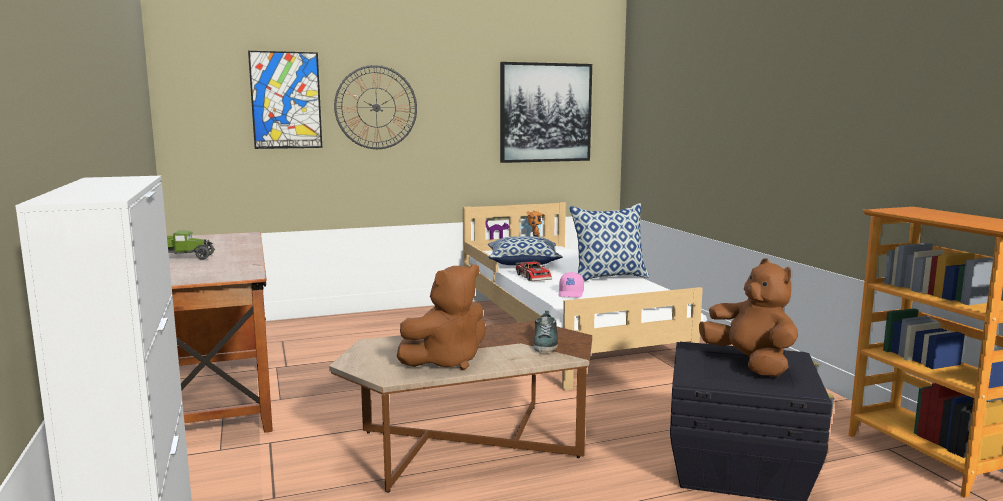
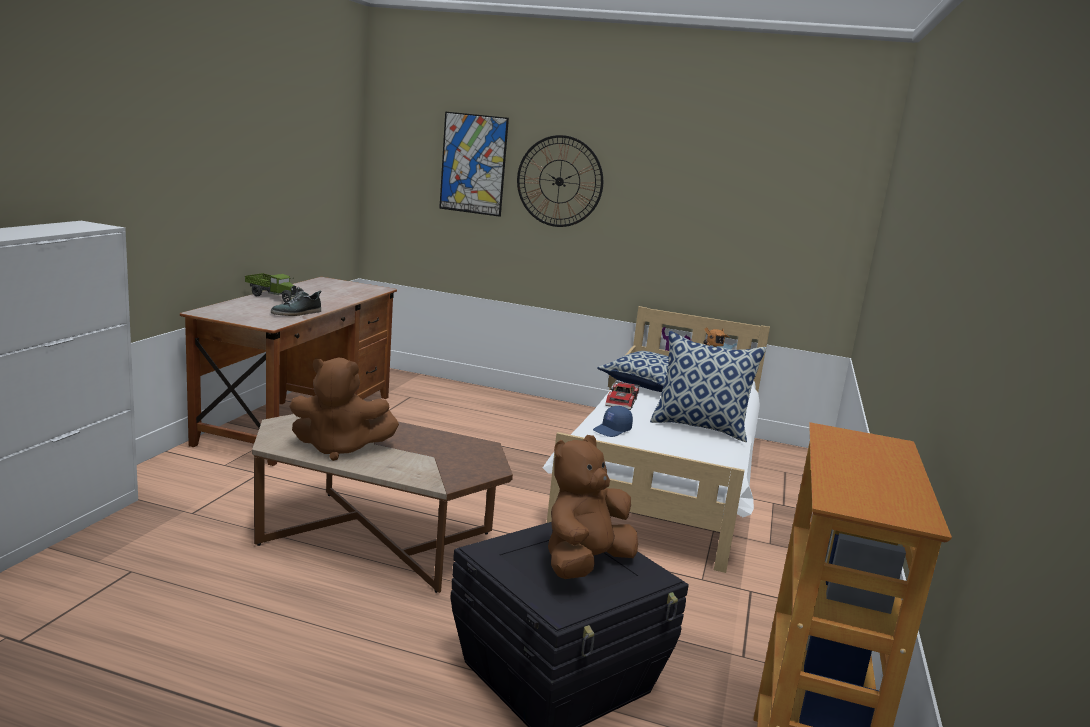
camera: 35 degrees right, 5 degrees up
picture [500,62,592,163] -> none
shoe [534,311,558,352] -> shoe moved to [271,290,322,316]
pink cap [559,272,584,298] -> blue cap [593,406,633,437]
brown plush toy [699,259,798,377] -> brown plush toy turned 150 degrees counterclockwise [548,435,638,579]

